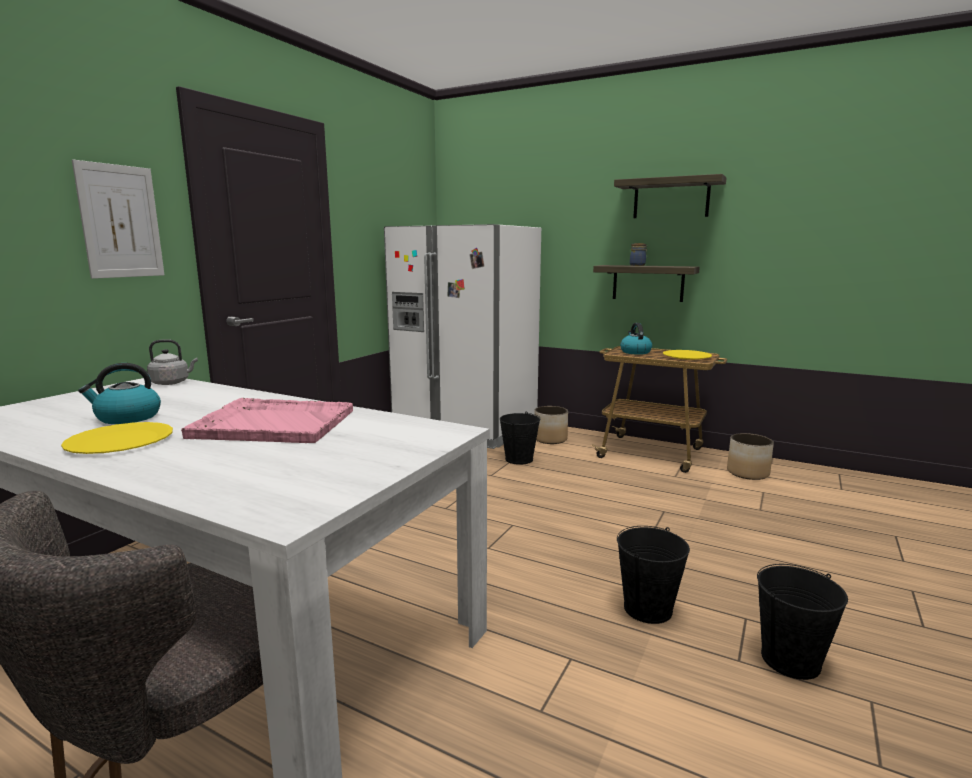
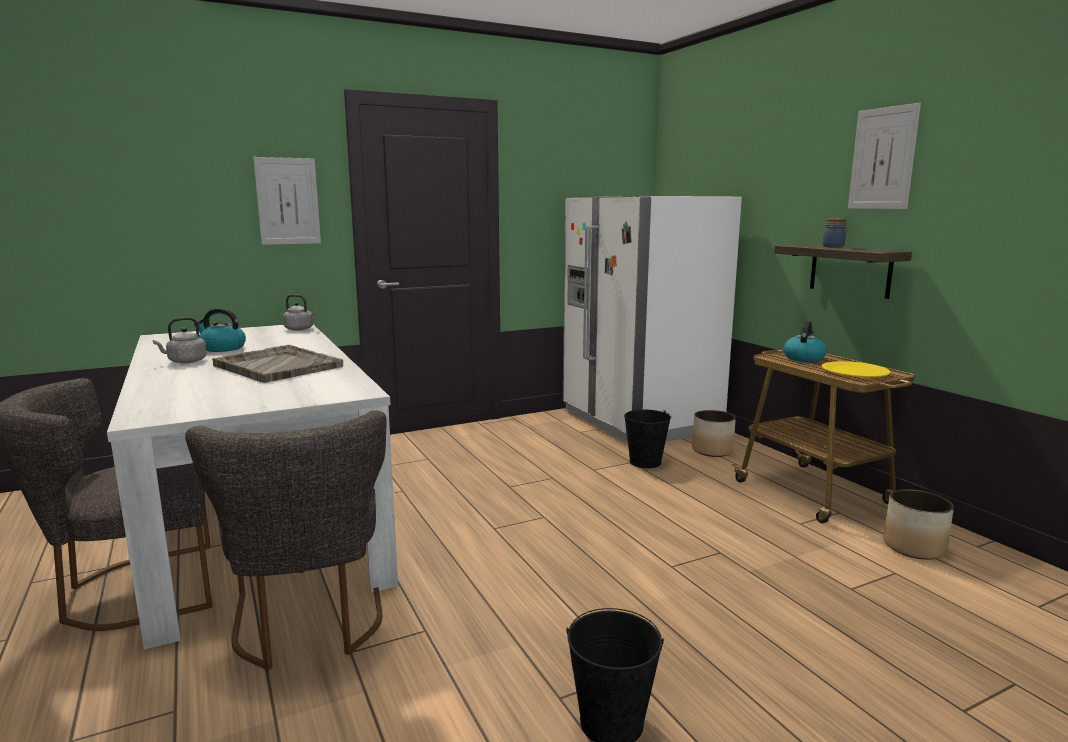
camera: 35 degrees right, 0 degrees up
yellow plate [61,422,173,454] -> grey kettle [153,317,207,363]
pink tray [181,398,353,443] -> grey tray [212,345,343,383]
shelf [614,174,726,218] -> picture [848,103,921,209]
black bucket [617,526,690,624] -> none
none -> grey chair [185,411,387,671]

